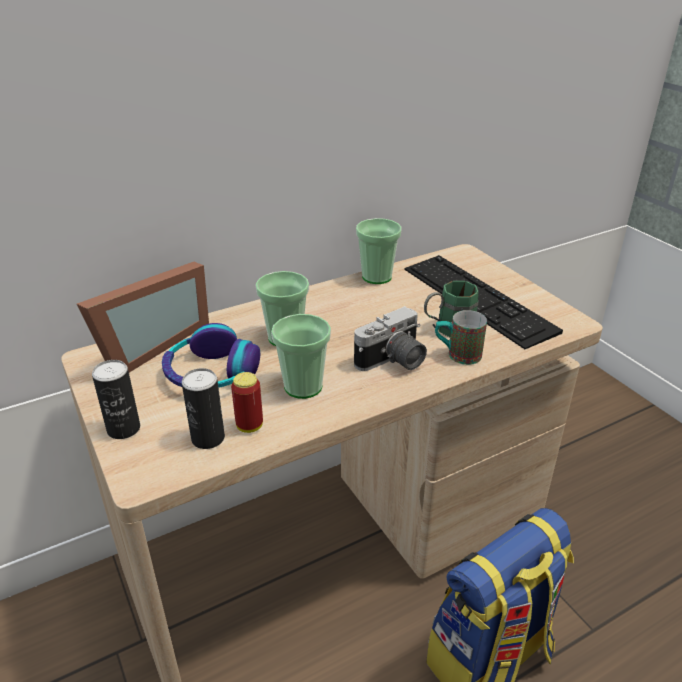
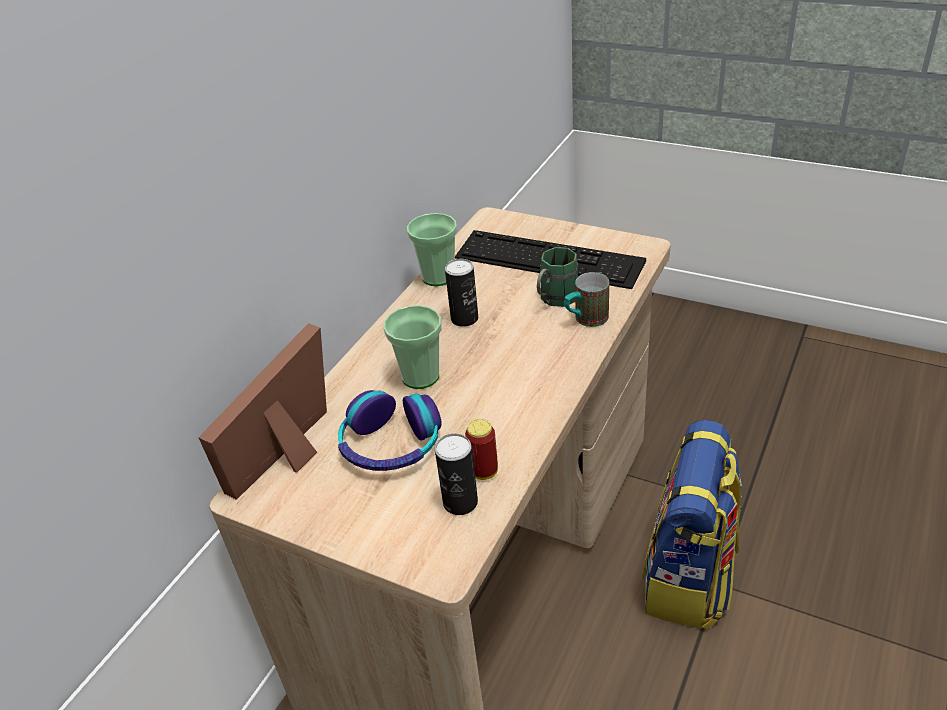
camera: 30 degrees left, 5 degrees up
picture frame [77,262,209,373] -> picture frame turned 150 degrees counterclockwise [198,323,327,500]
can [92,360,140,439] -> can moved to [445,259,478,327]
cup [271,314,331,399] -> none
camera [354,306,427,371] -> none

